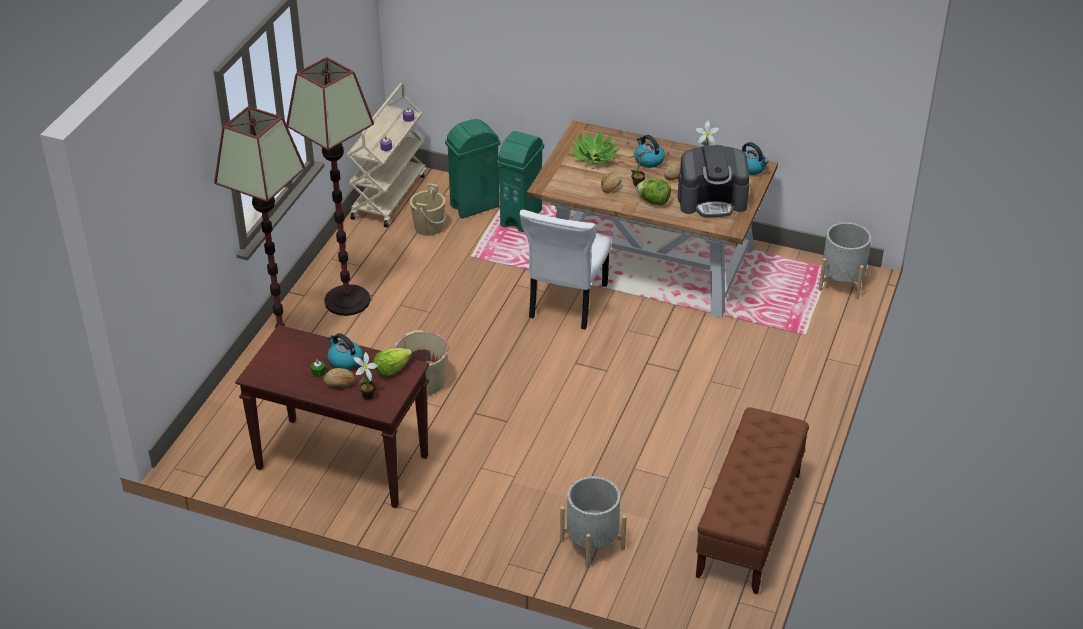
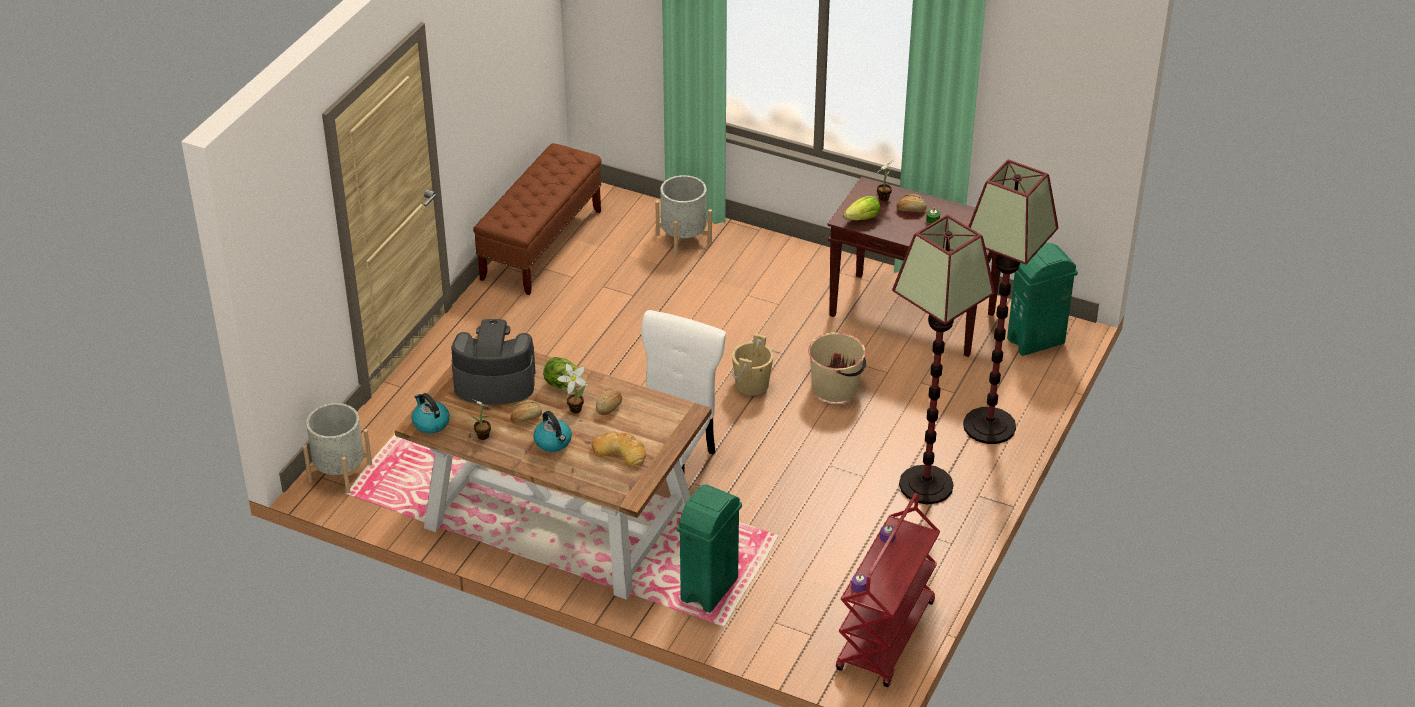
camera: 175 degrees left, 0 degrees up
kettle [327,333,363,370] -> none
beige cart [346,83,426,228] -> red cart [836,493,940,687]
beige bucket [410,183,446,236] -> beige bucket moved to [732,334,774,395]
green trash can [445,119,501,218] -> green trash can moved to [1007,243,1078,356]
potted plant [569,129,620,164] -> bread [591,431,646,466]

